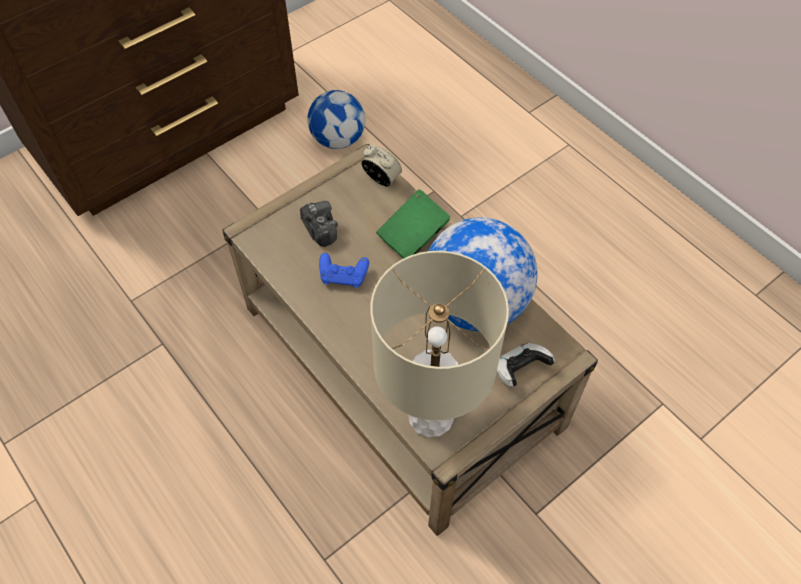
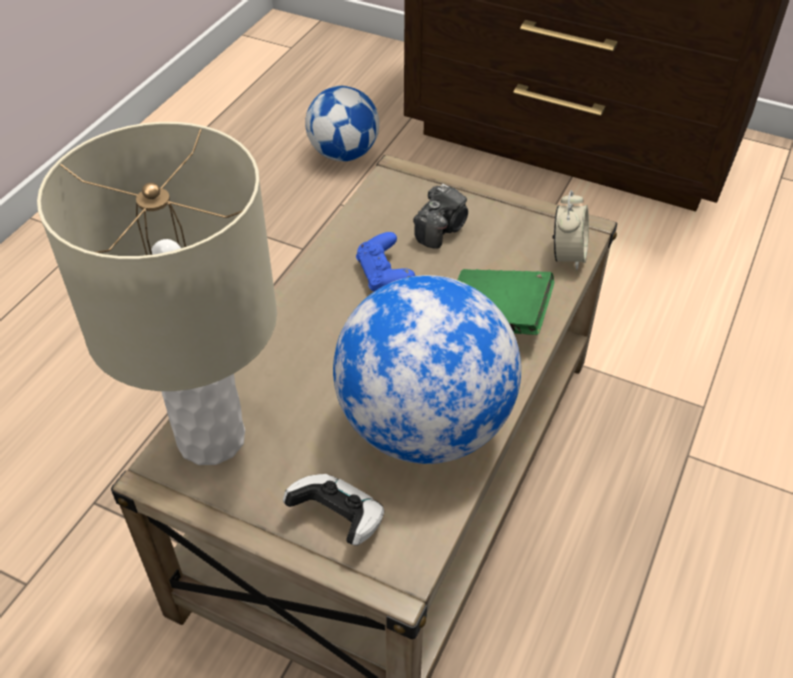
camera: 65 degrees right, 10 degrees down
football [307,90,365,149] -> football moved to [305,86,379,161]

